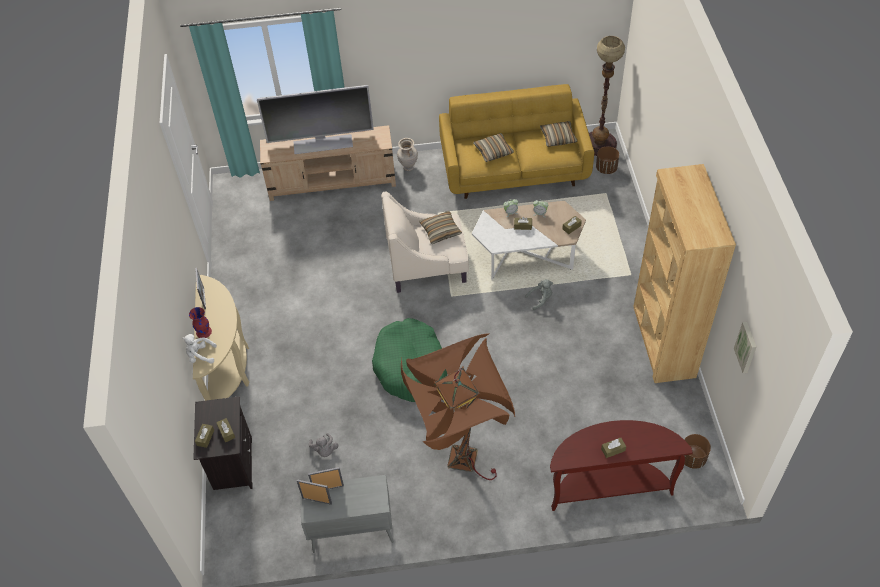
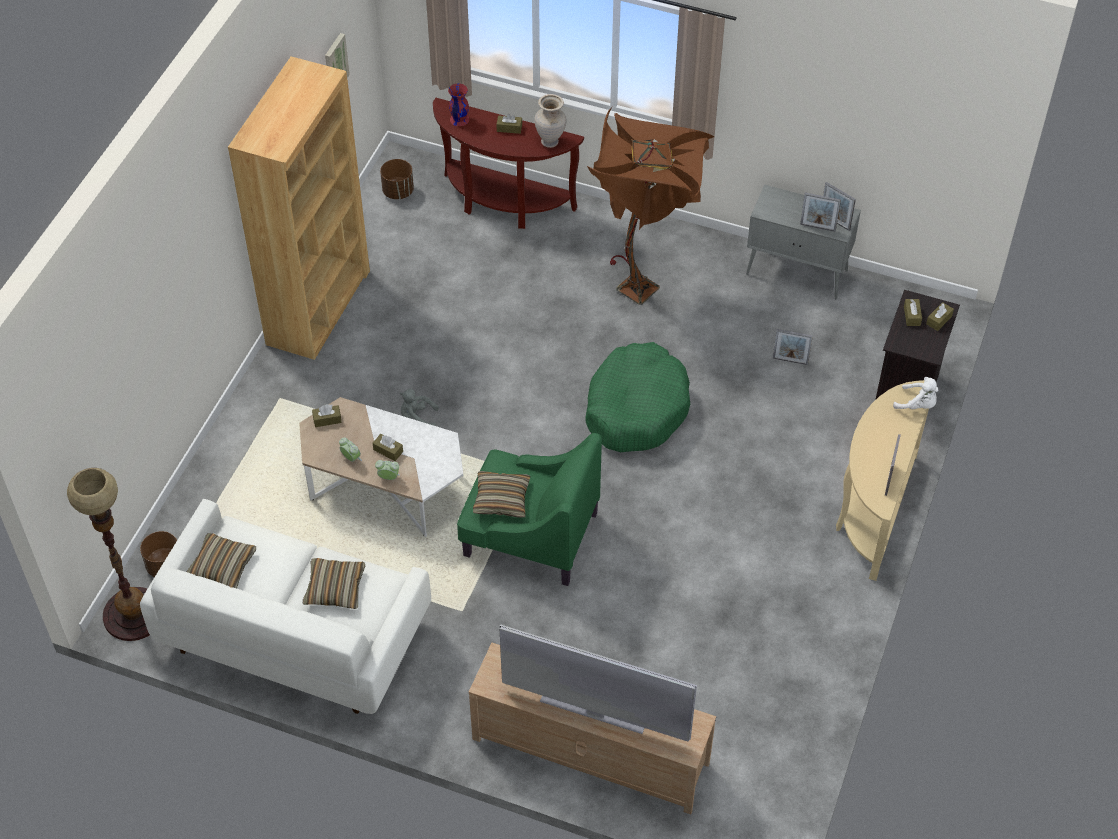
camera: 155 degrees left, 0 degrees up
red vase [189,307,212,338] -> red vase moved to [448,83,469,126]
grey plush toy [308,433,339,457] -> picture frame [773,329,813,365]
beige armchair [381,192,469,293] -> green armchair [457,433,602,586]
beige vase [397,138,418,171] -> beige vase moved to [534,94,566,148]
yellow sofa [439,84,594,199] -> white sofa [140,499,431,714]

